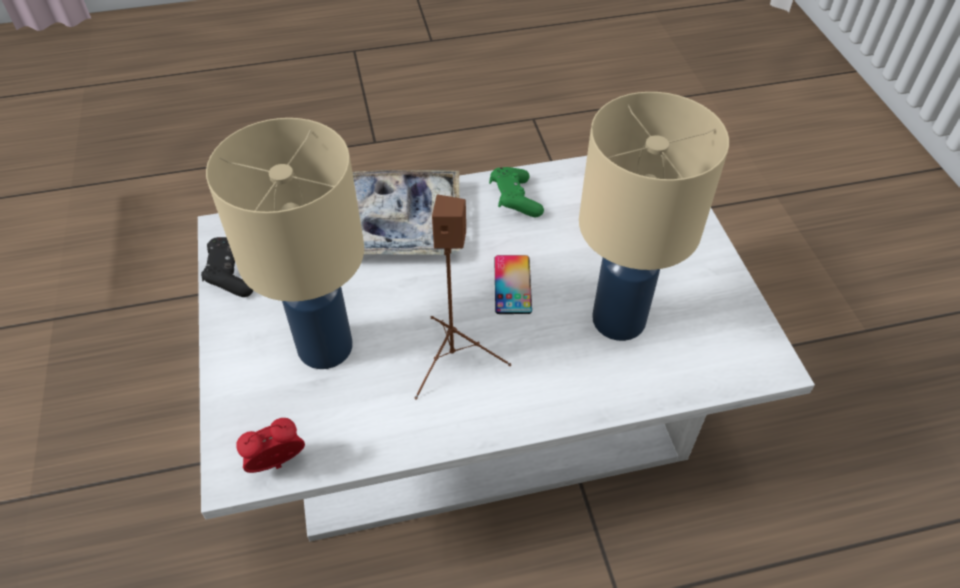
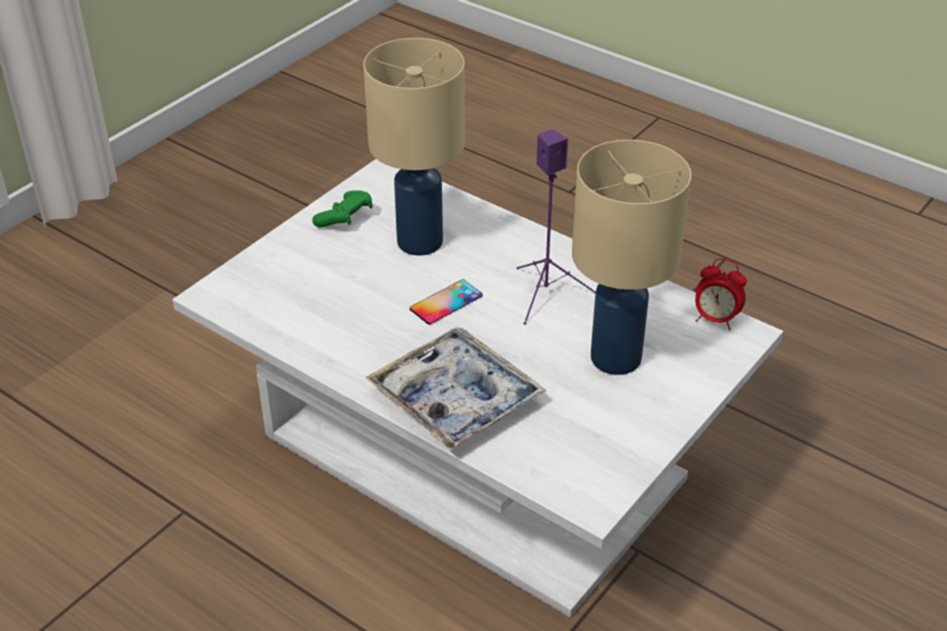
camera: 130 degrees left, 10 degrees down
black game controller [201,237,253,297] -> none
brown speaker [414,194,511,400] -> purple speaker [516,129,596,324]
green game controller [489,167,544,217] -> green game controller moved to [312,190,372,228]

